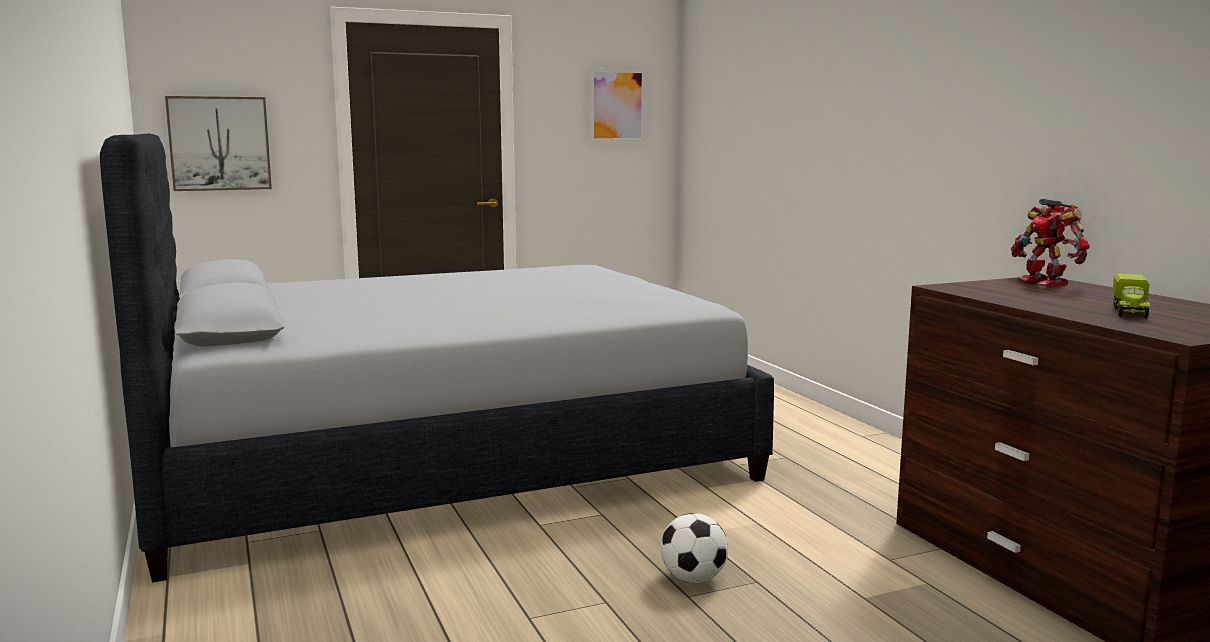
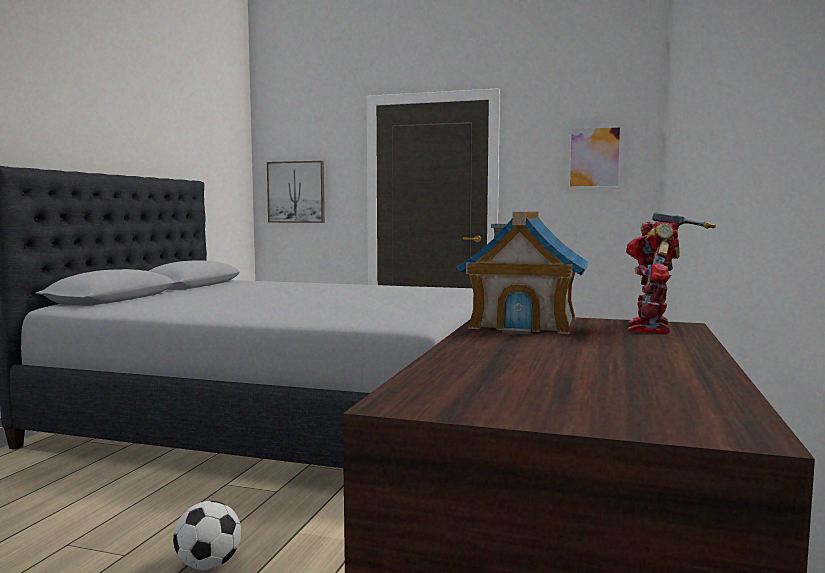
camera: 40 degrees right, 5 degrees down
toy truck [1113,273,1150,318] -> none
none -> toy house [457,212,588,334]

